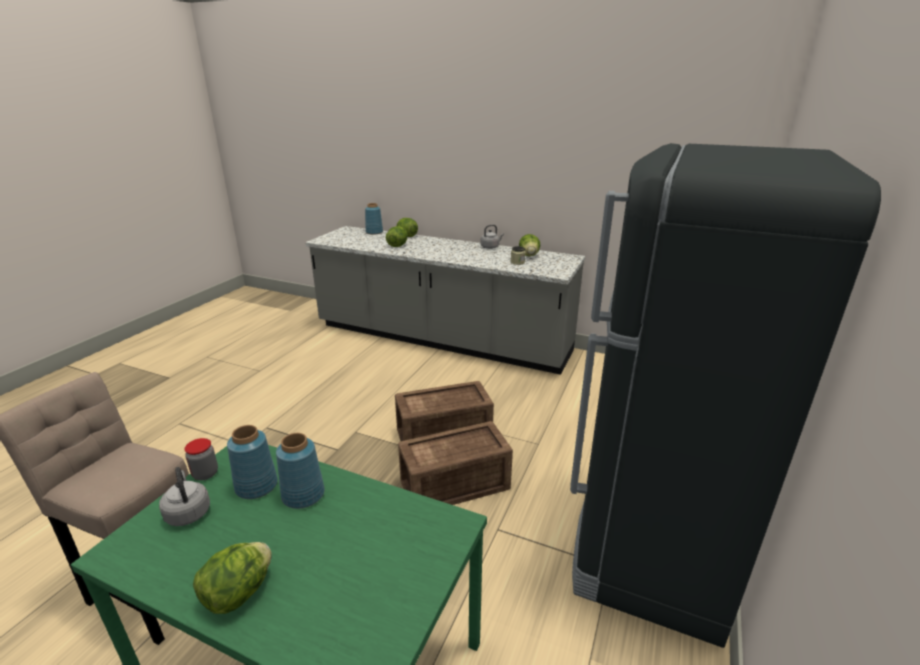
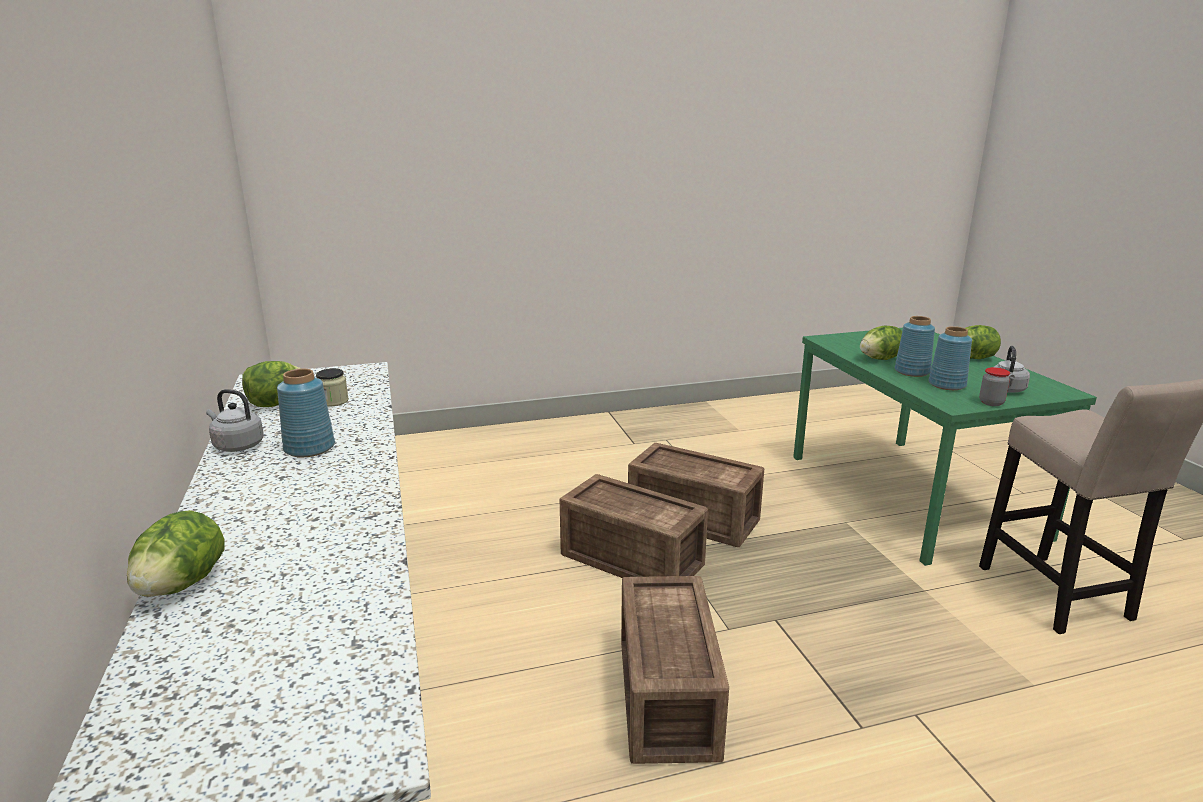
camera: 130 degrees left, 5 degrees down
blue vase [365,203,383,235] -> blue vase moved to [277,369,335,457]
lettuce [386,226,408,247] -> lettuce moved to [860,326,902,360]
black fridge [570,143,881,648] -> none
none -> crate [621,576,729,764]

